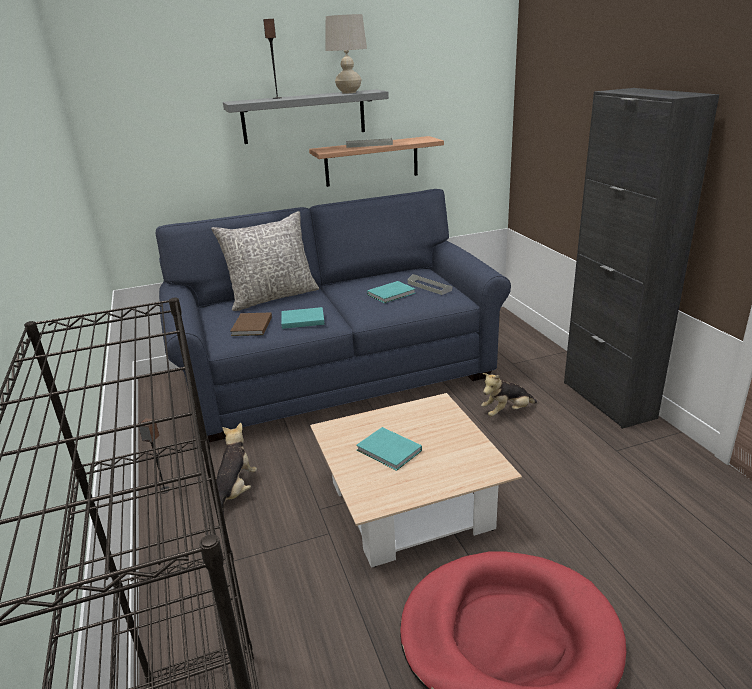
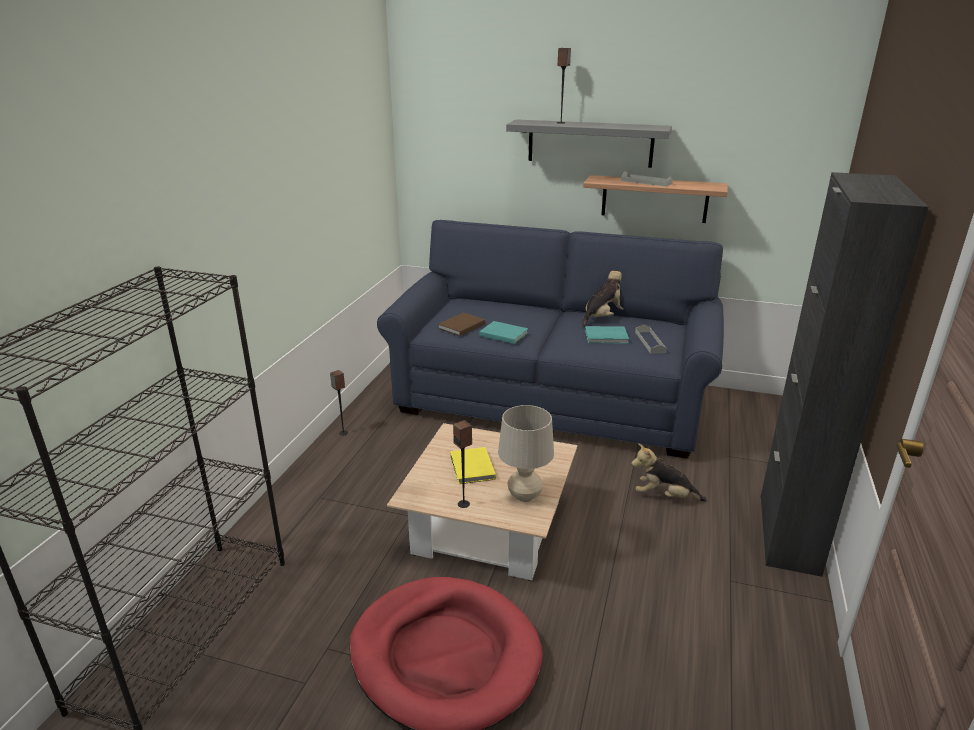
camera: 35 degrees right, 0 degrees up
grey pillow [211,211,319,311] -> none
plush toy [216,423,257,515] -> plush toy moved to [582,271,624,328]
beige table lamp [325,14,367,94] -> beige table lamp moved to [498,405,554,502]
turquoise book [356,427,422,471] -> yellow book [450,447,496,484]
none -> speaker [453,420,472,508]

